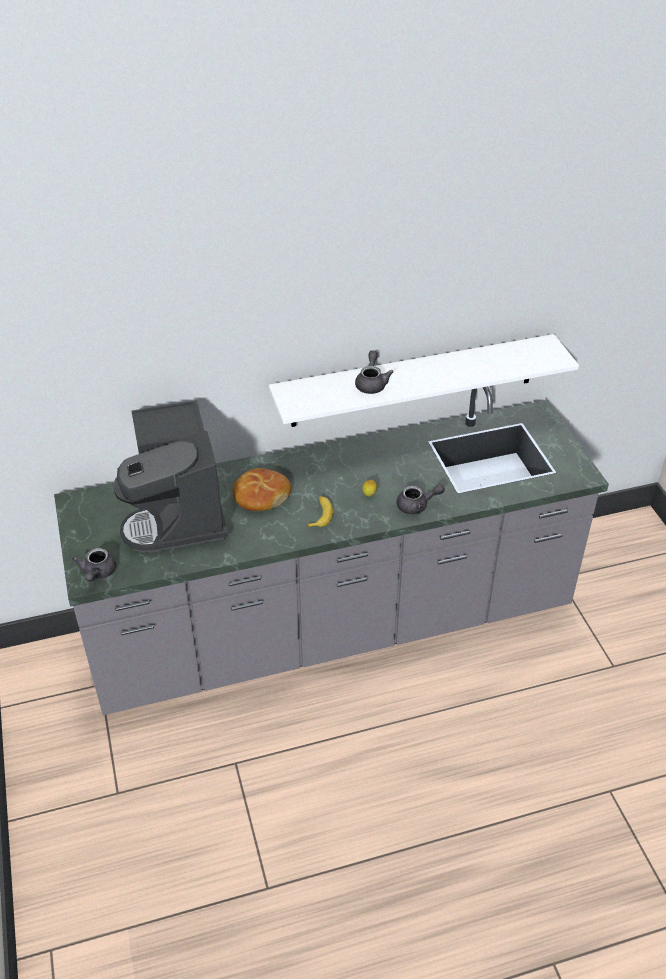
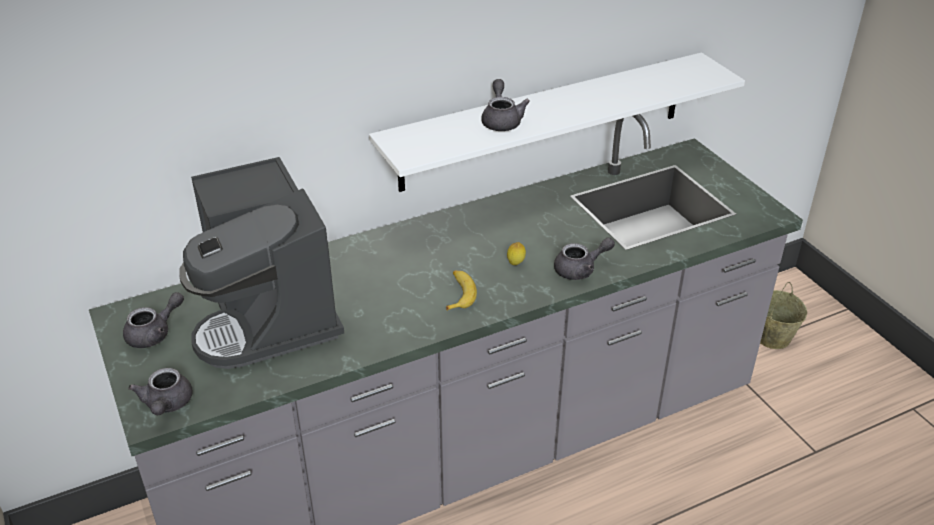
camera: 10 degrees left, 5 degrees down
bread [232,468,291,511] -> none
none -> grey teapot [123,292,184,348]
none -> beige bucket [760,282,807,349]

